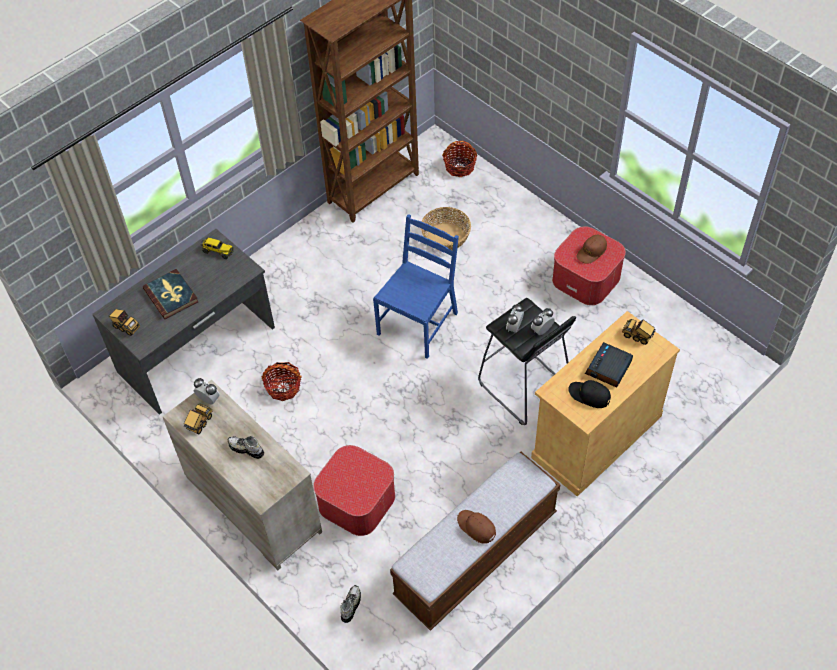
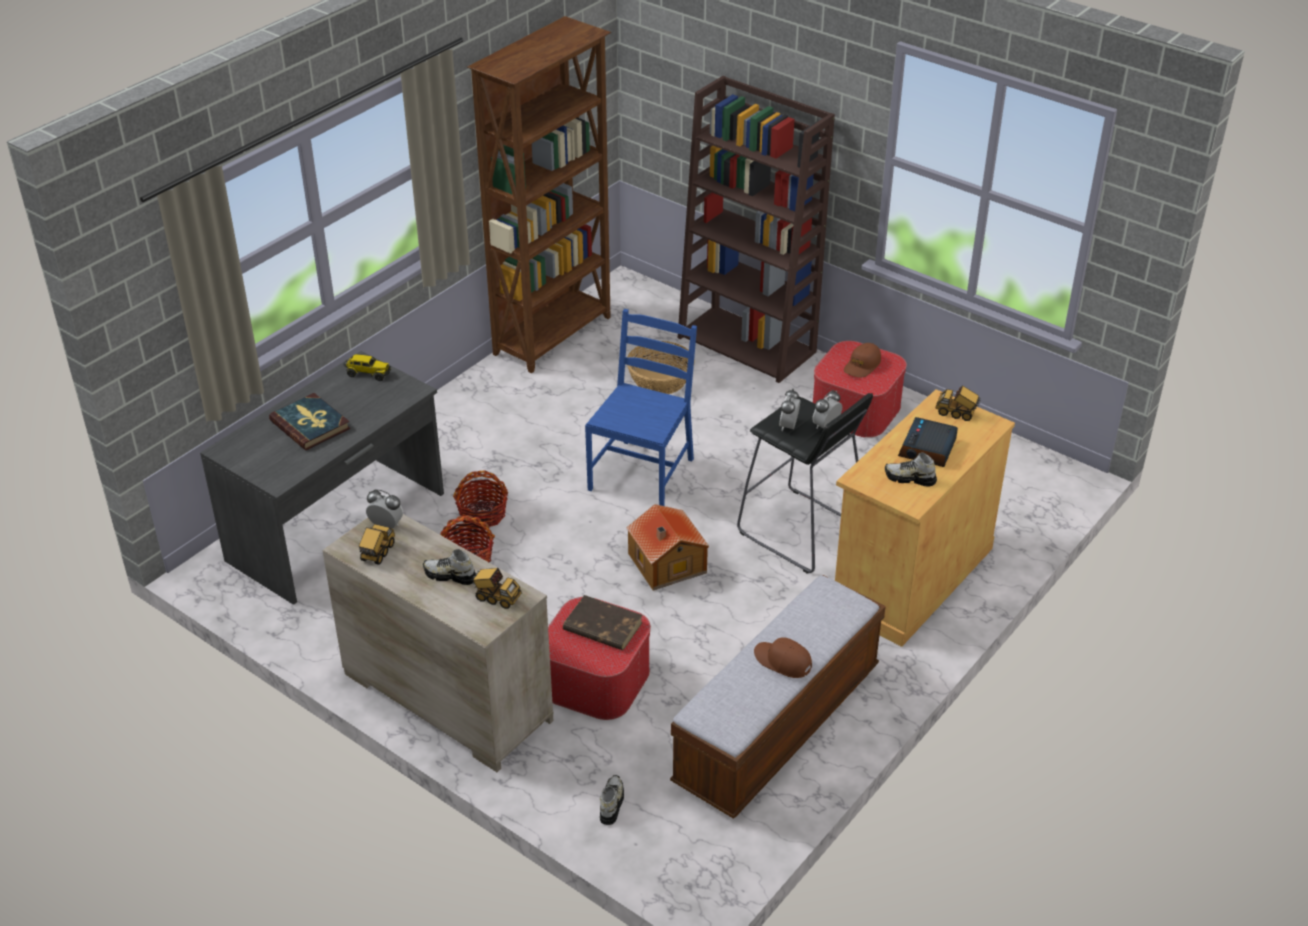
camera: 10 degrees left, 15 degrees down
toy truck [109,309,140,336] -> toy truck moved to [471,568,521,609]
basket [442,141,477,177] -> basket moved to [453,470,508,527]
black cap [568,380,611,408] -> shoe [885,452,937,487]
none -> brown book [563,595,643,650]
none -> toy house [626,504,709,590]
none -> brown bookcase [678,76,835,383]

